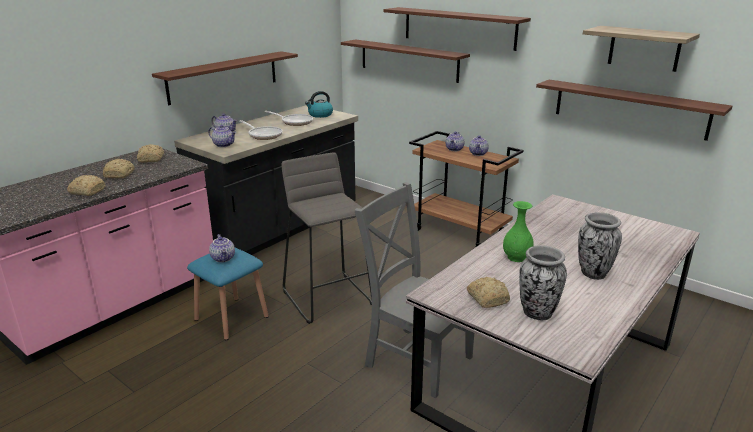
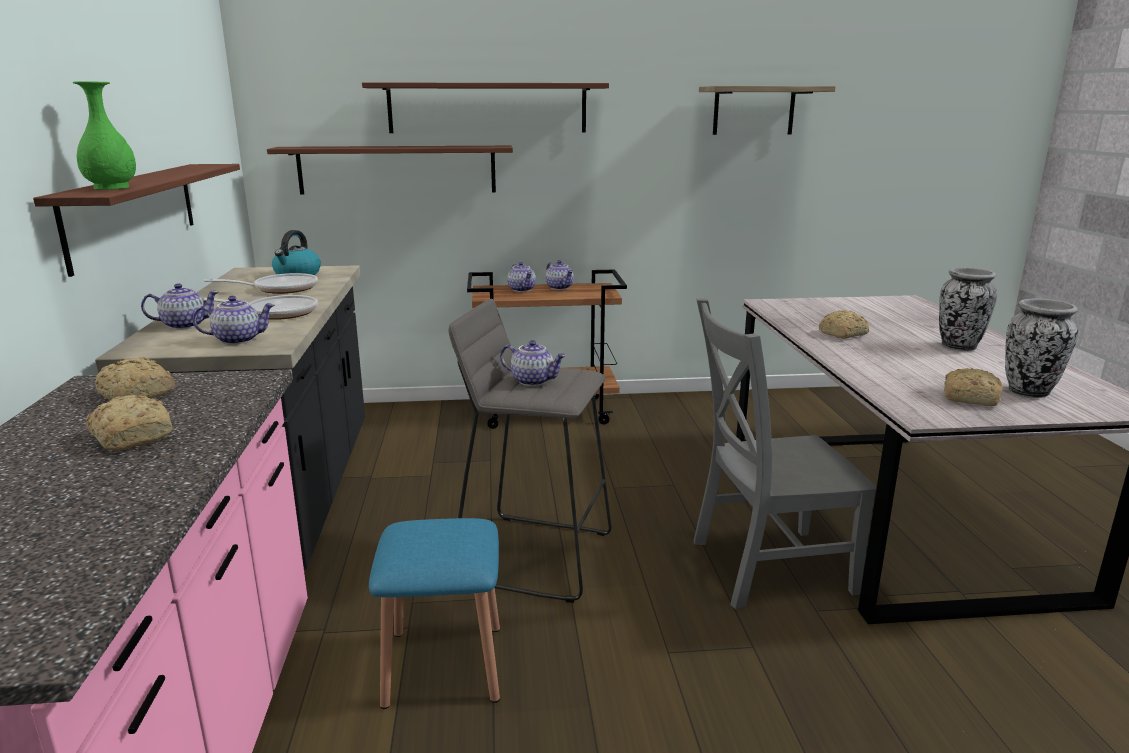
camera: 45 degrees left, 5 degrees down
bread [67,175,105,196] -> bread moved to [818,310,869,339]
teapot [209,234,235,262] -> teapot moved to [500,340,566,386]
green vase [503,201,534,262] -> green vase moved to [73,81,136,190]
shelf [536,80,732,141] -> none

